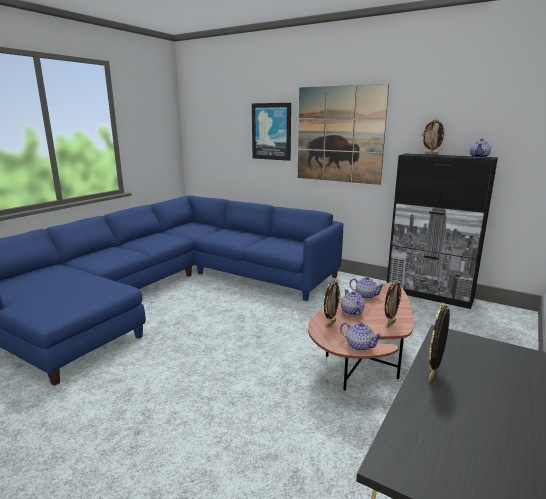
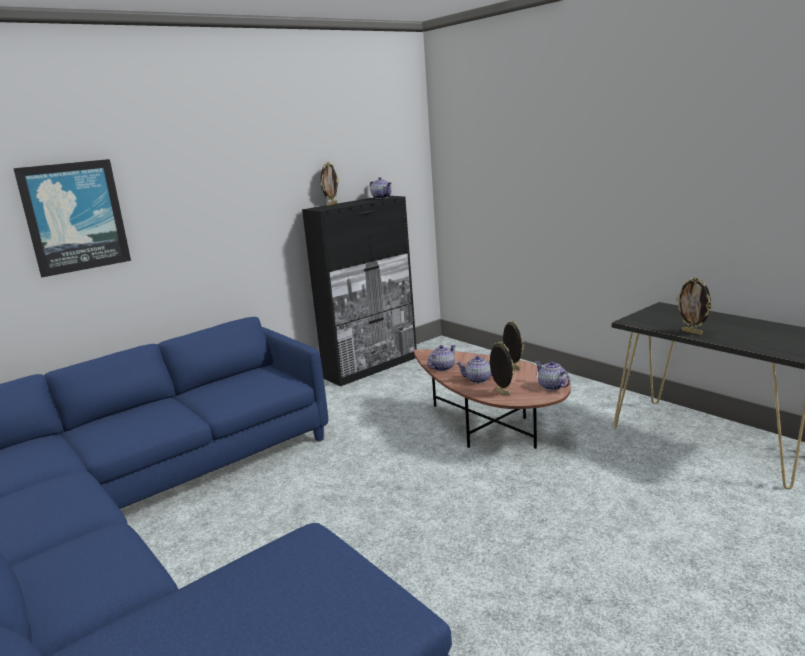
camera: 70 degrees left, 0 degrees up
picture [298,84,389,185] -> none
teapot [340,322,383,351] -> teapot turned 90 degrees counterclockwise [535,361,570,390]

